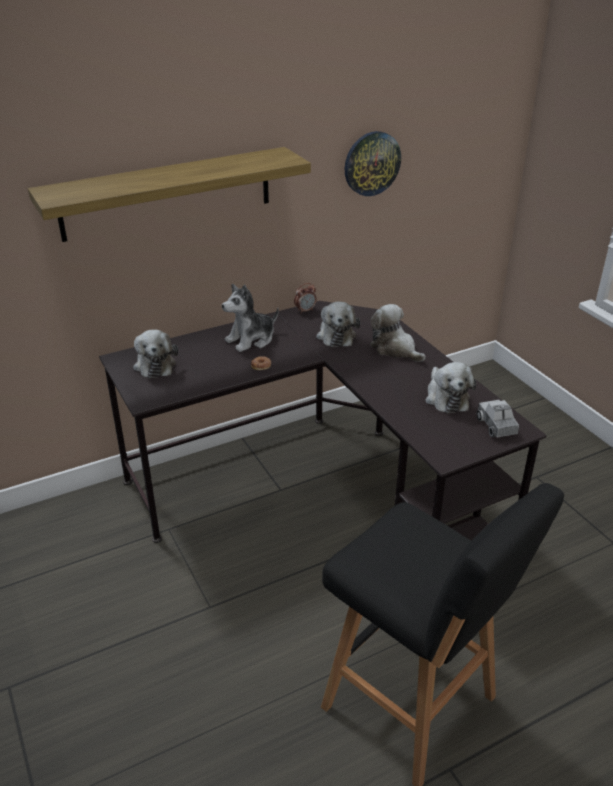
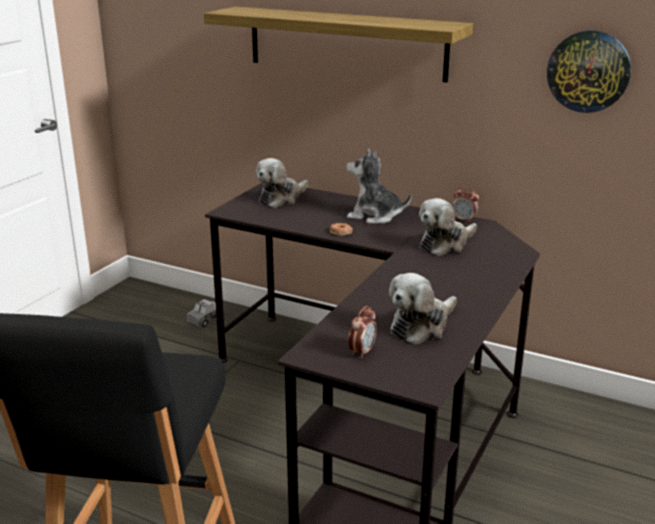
camera: 55 degrees right, 10 degrees down
plush toy [370,304,426,362] -> none
toy truck [477,400,519,437] -> toy truck moved to [187,299,224,328]
none -> alarm clock [348,306,377,358]

